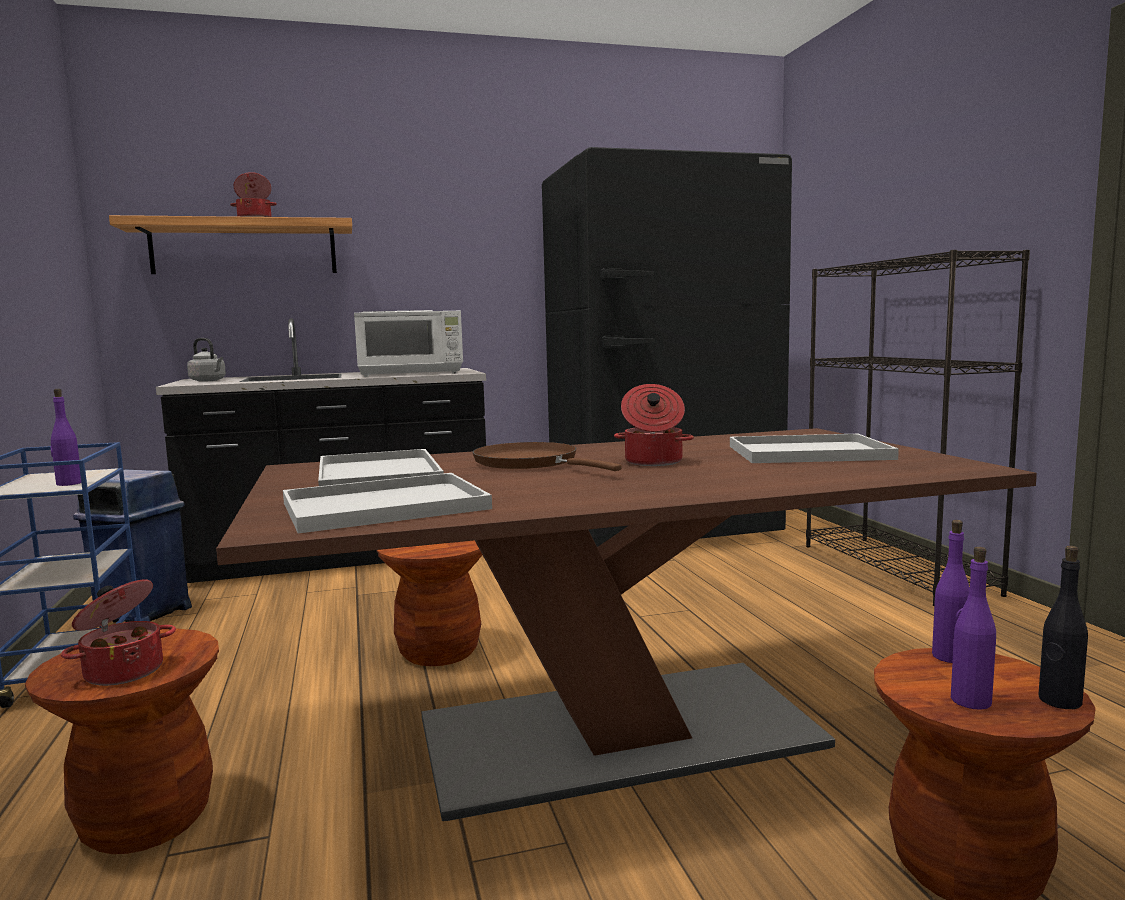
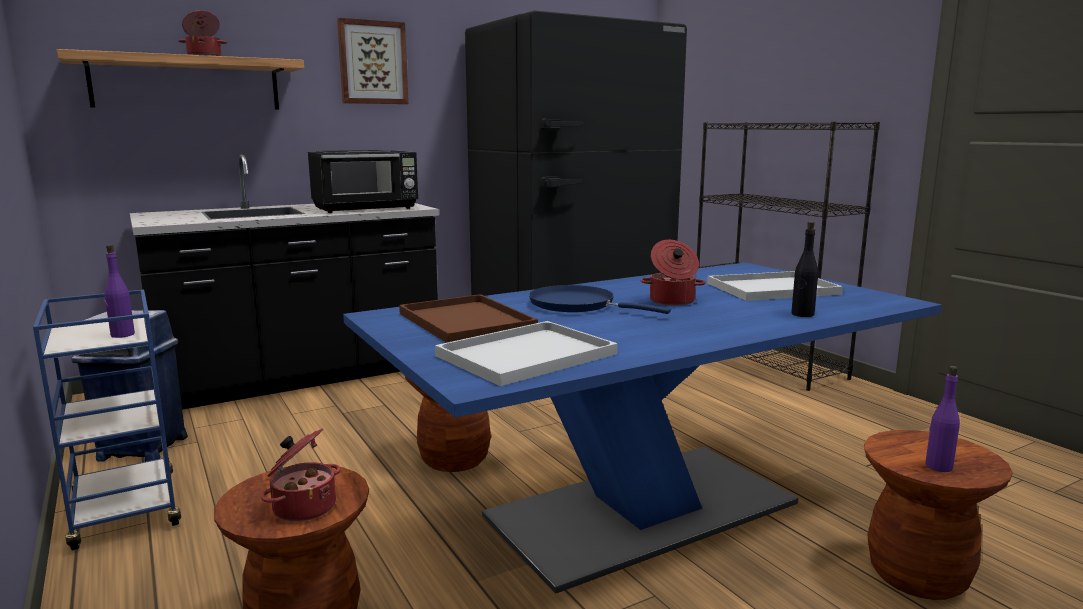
camera: 15 degrees left, 5 degrees up
grey kettle [187,338,226,382] -> none
brown dining table [216,428,1037,821] -> blue dining table [343,262,942,594]
white tray [318,449,444,486] -> brown tray [399,294,538,343]
white microwave [354,310,463,377] -> black microwave [308,150,418,213]
brown frying pan [473,442,622,471] -> blue frying pan [529,285,671,314]
purple bottle [932,520,970,663] -> none
black bottle [1038,546,1088,709] -> black bottle moved to [791,221,818,317]
none -> picture [337,18,409,104]

